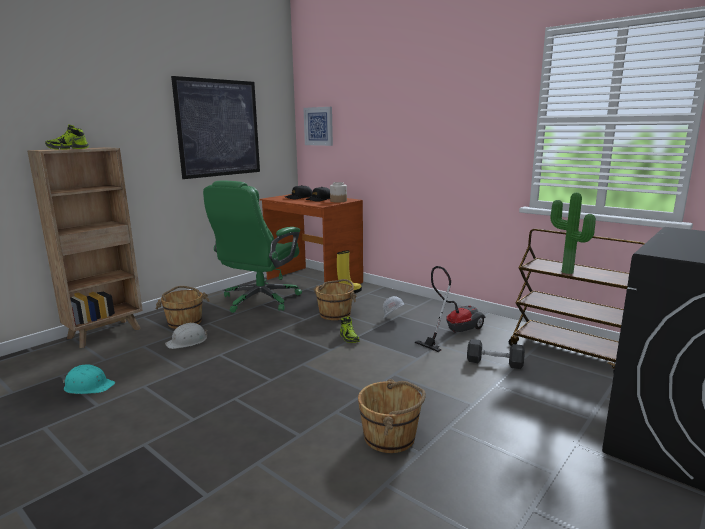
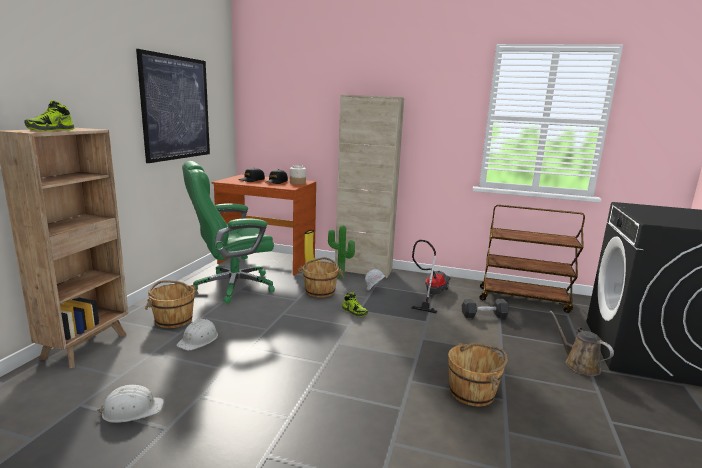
camera: 25 degrees left, 0 degrees up
turquoise hard hat [63,364,115,394] -> white hard hat [97,385,164,423]
green office chair [203,181,302,313] -> green office chair turned 60 degrees clockwise [182,161,275,304]
picture [303,107,333,146] -> none
potted plant [550,193,596,274] -> potted plant moved to [328,225,355,279]
none -> beige cabinet [335,95,404,278]
none -> brown watering can [549,311,614,376]

